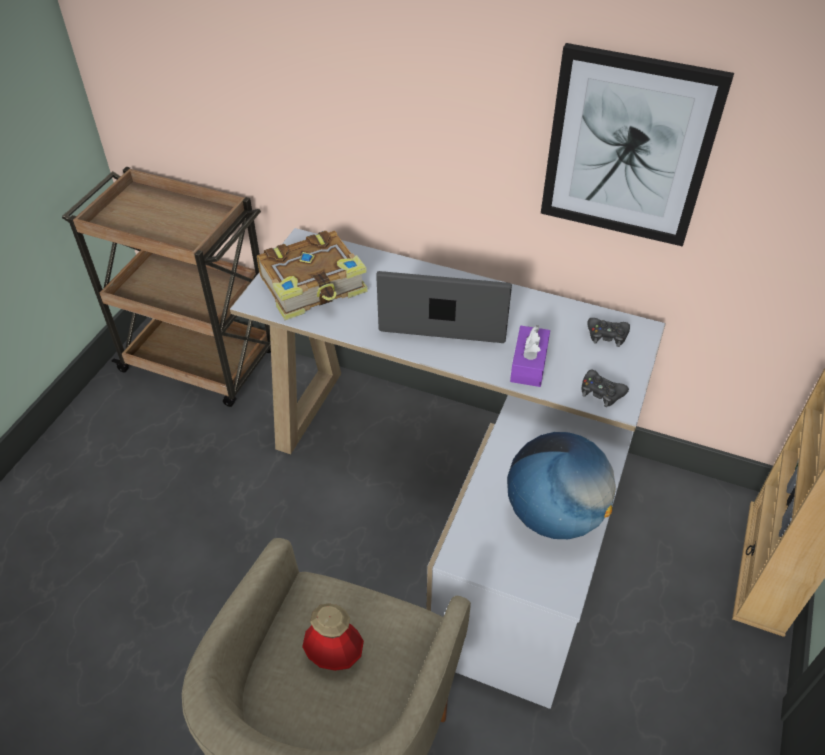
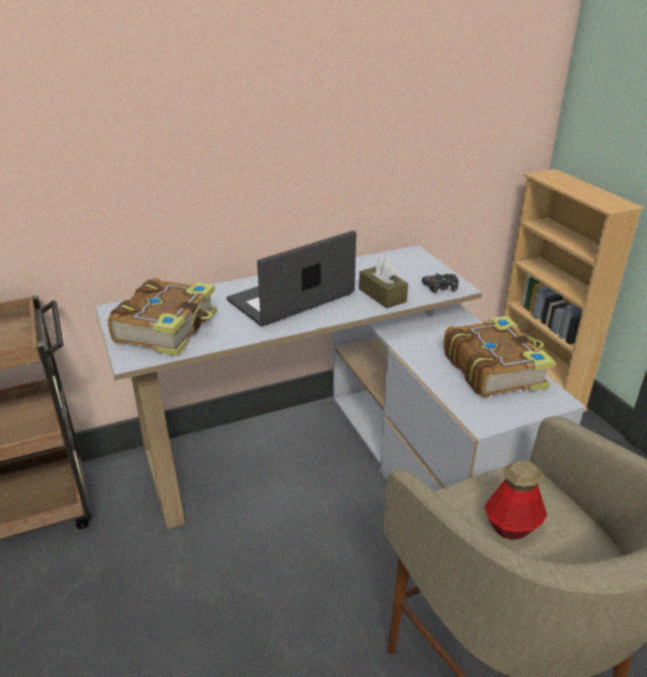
camera: 45 degrees left, 15 degrees down
globe [507,432,616,539] -> book [443,316,555,398]
purple tissue box [510,325,550,387] -> brown tissue box [359,258,408,308]
picture [541,43,734,247] -> none
black game controller [587,318,630,347] -> none

